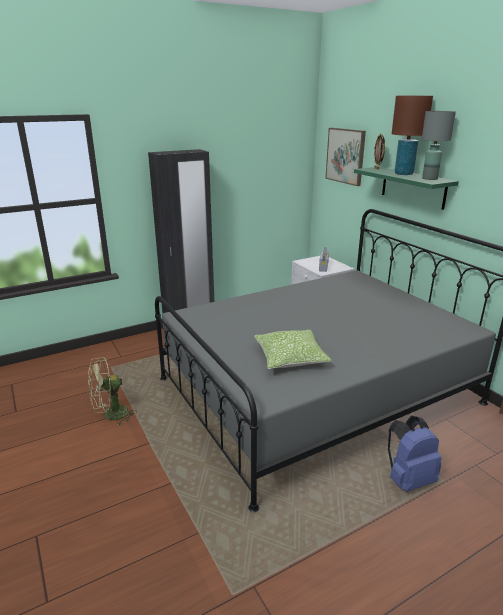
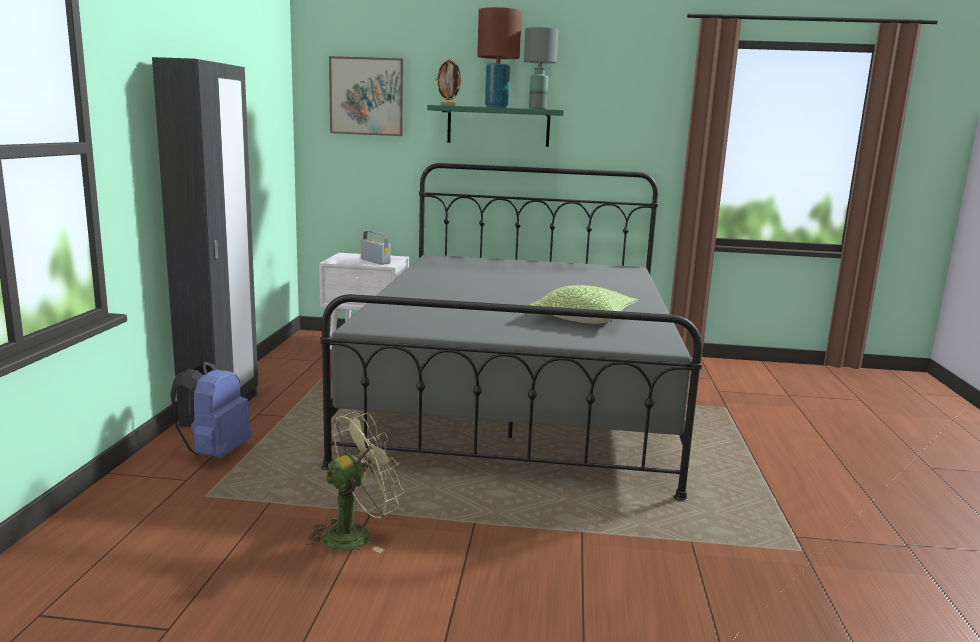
camera: 55 degrees left, 10 degrees down
green fan [88,357,137,426] -> green fan turned 135 degrees counterclockwise [304,412,404,553]
blue backpack [388,416,442,492] -> blue backpack moved to [170,362,252,458]

